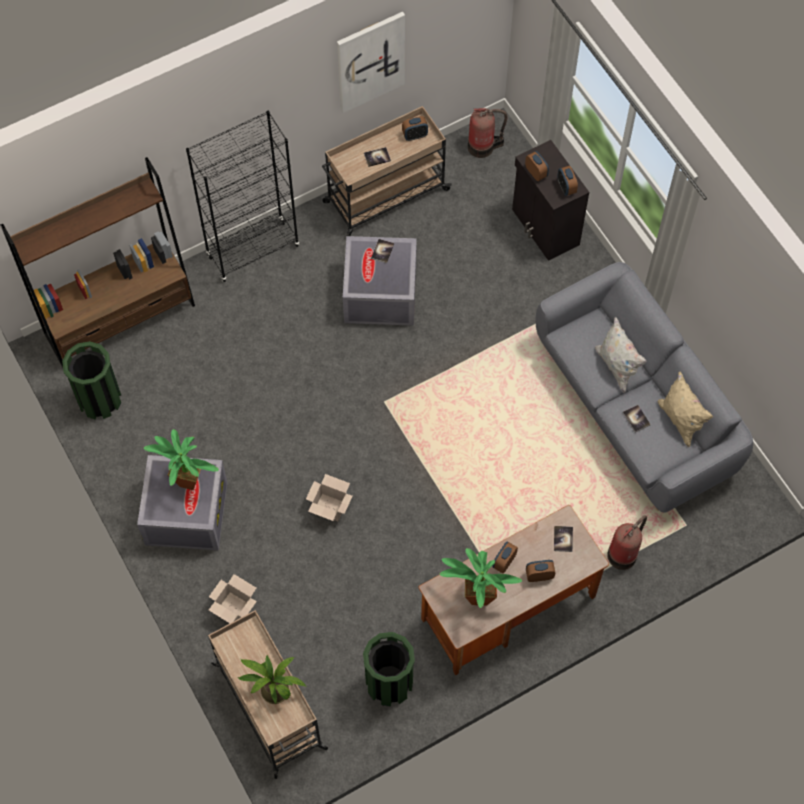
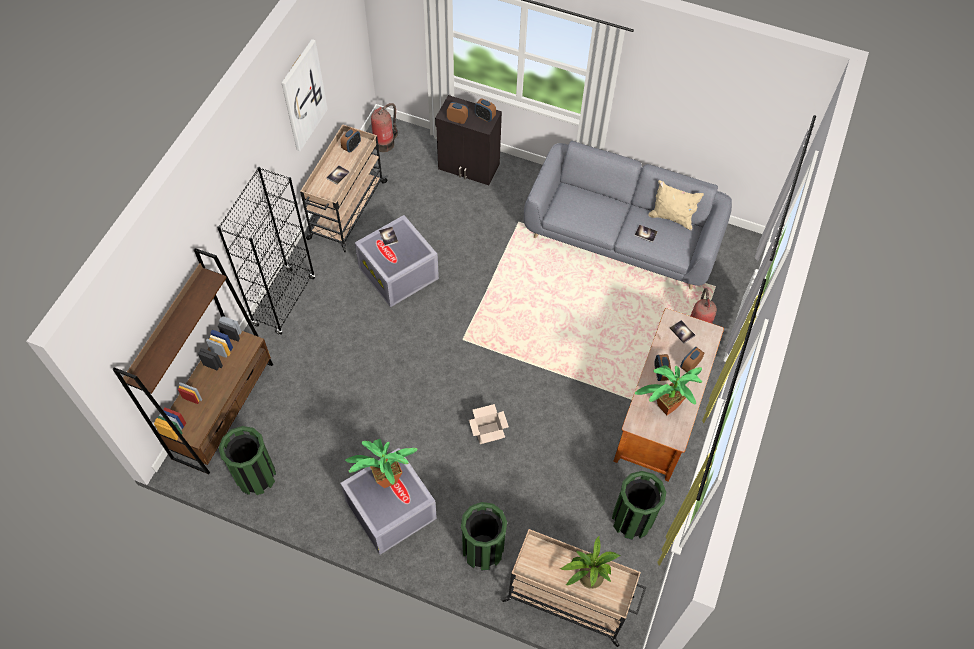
camera: 40 degrees left, 5 degrees down
cardboard box [209,574,257,623] -> green trash can [461,502,507,571]
white pillow [595,317,647,393] -> none

